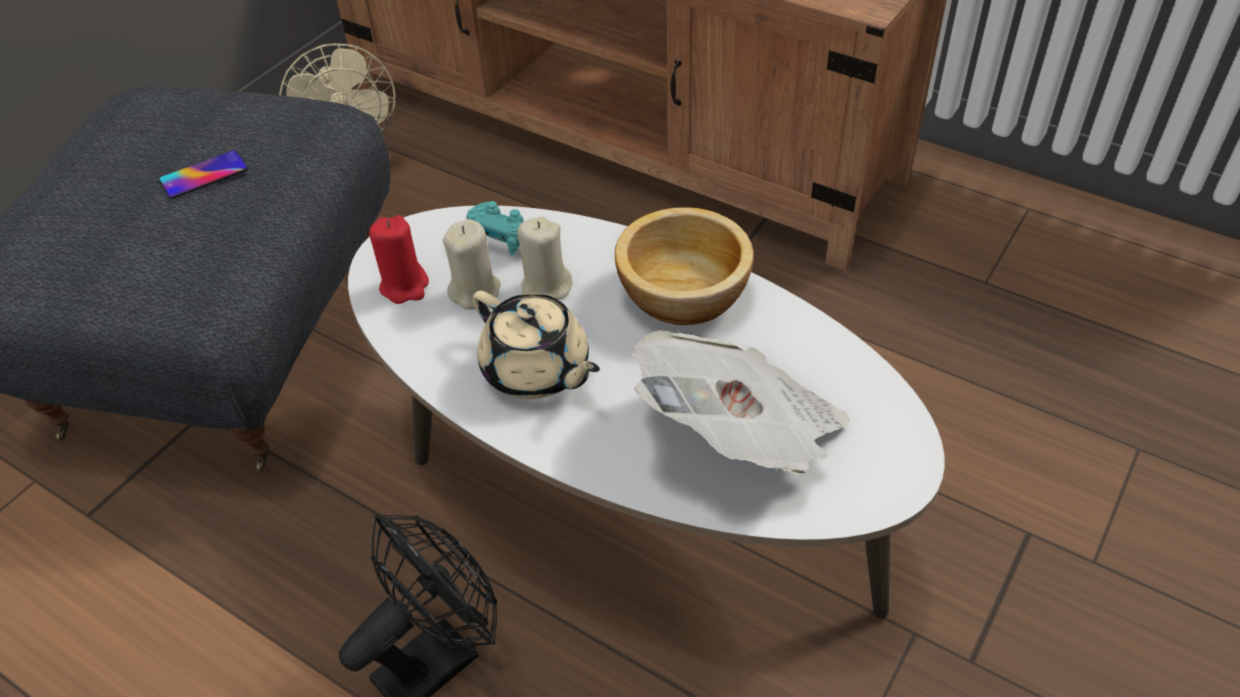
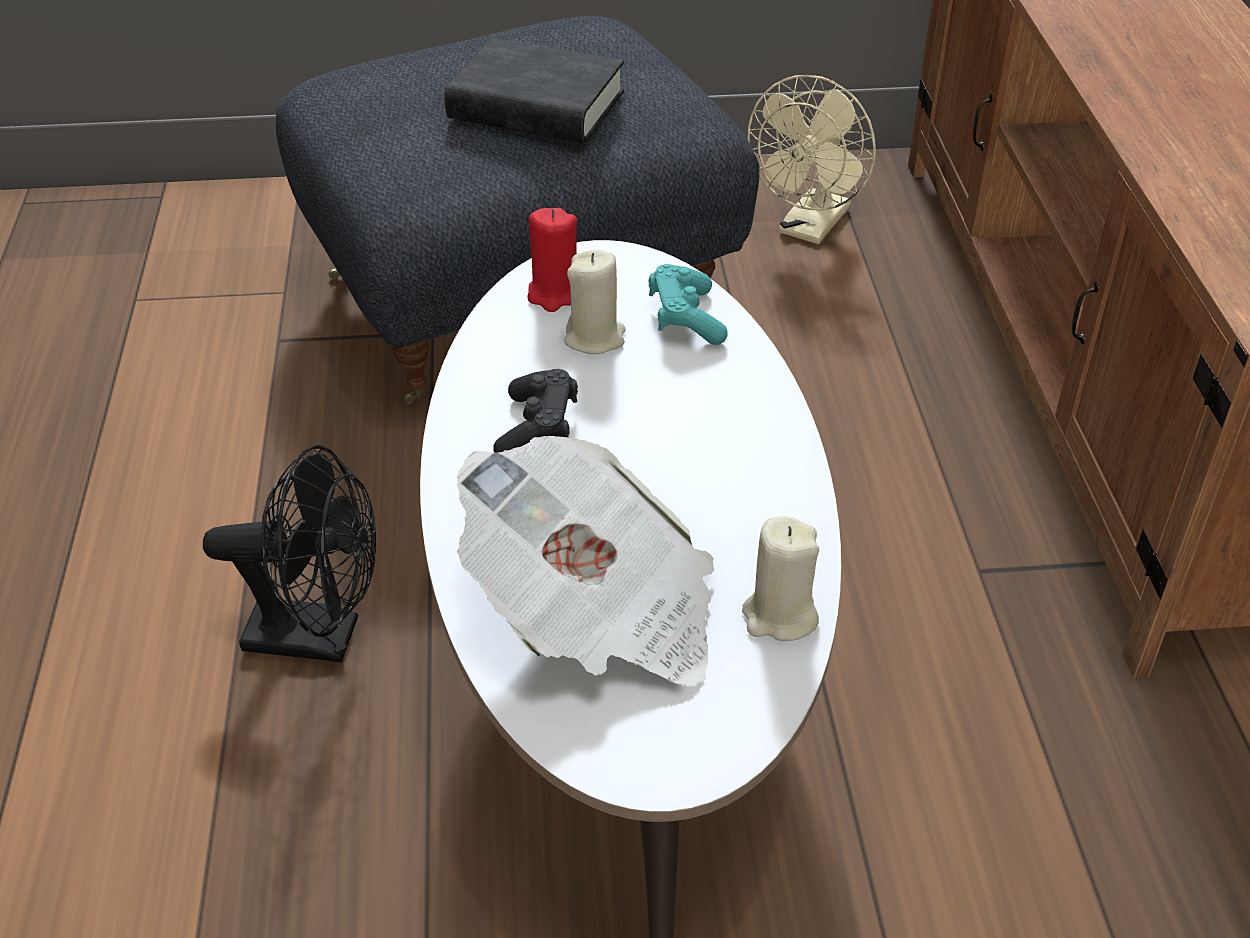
camera: 50 degrees right, 5 degrees down
phone [159,150,248,199] -> black book [445,38,624,143]
beige teapot [473,291,600,399] -> black game controller [493,369,578,453]
beige candle [517,216,572,300] -> beige candle moved to [742,516,819,641]
bowl [615,207,754,325] -> none

